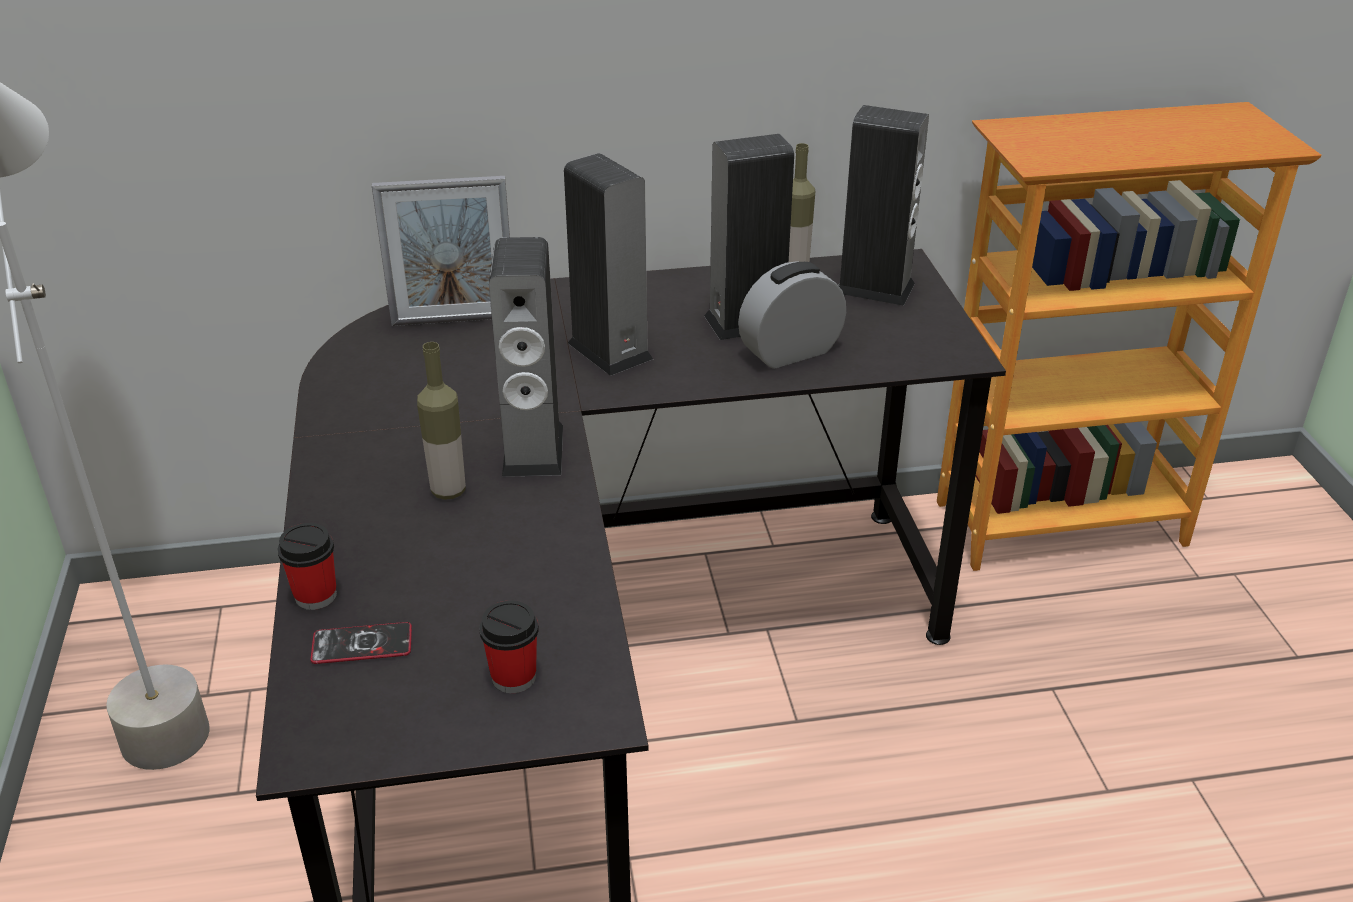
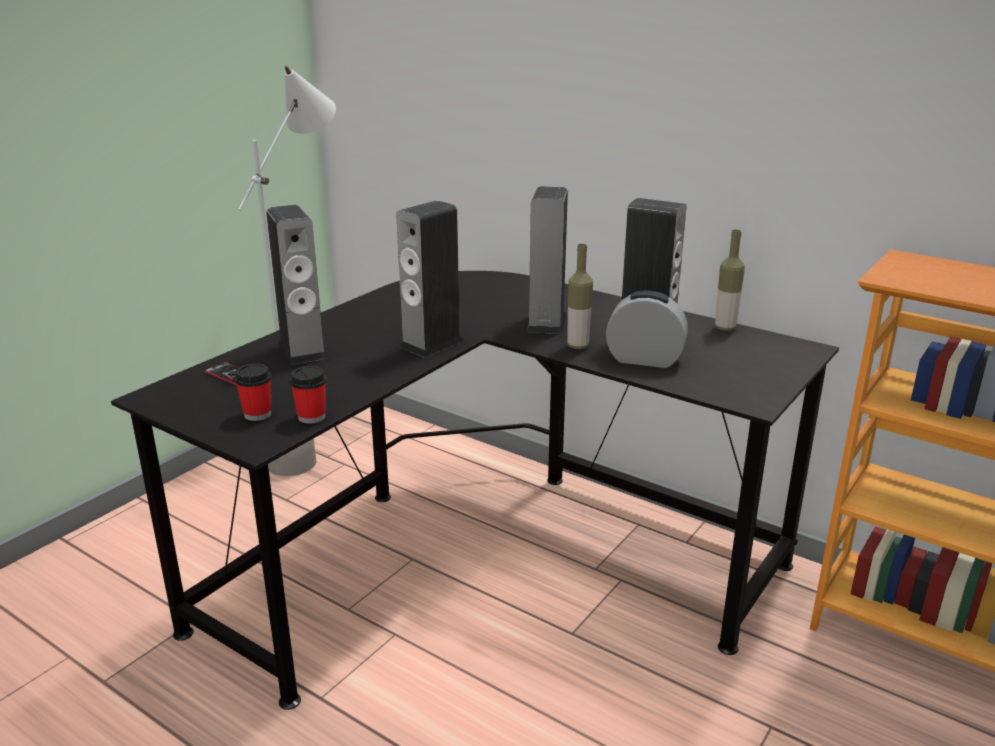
camera: 45 degrees right, 10 degrees down
cup [278,523,337,610] -> cup moved to [290,366,326,424]
picture frame [372,176,510,326] -> none
bottle [417,342,466,500] -> bottle moved to [567,244,593,349]
speaker [838,105,929,306] -> speaker moved to [266,205,328,365]

